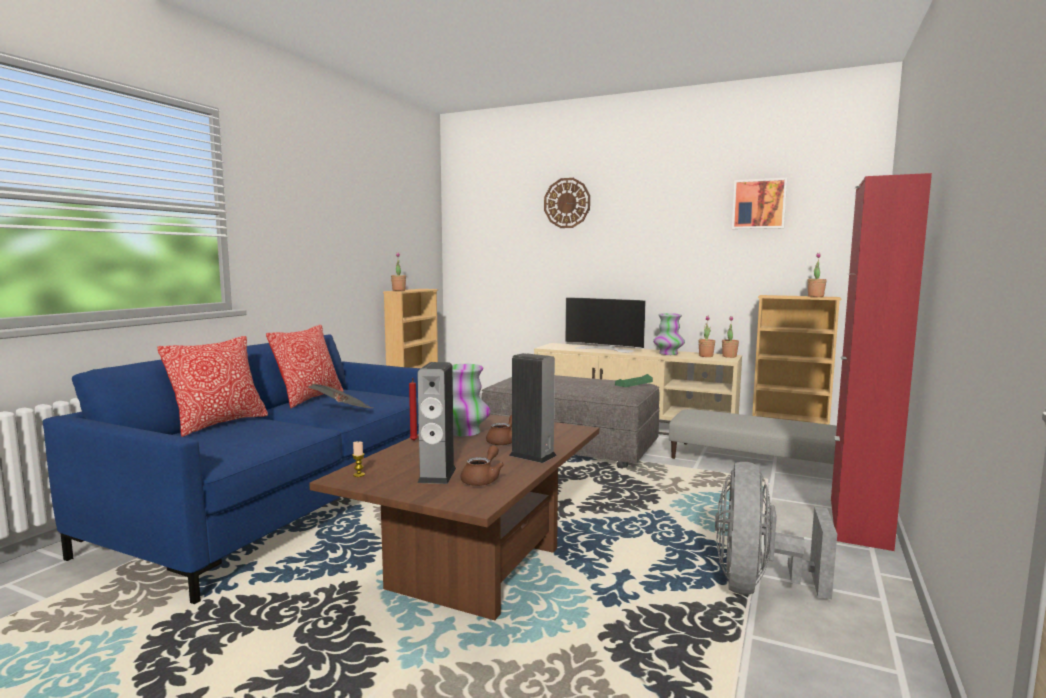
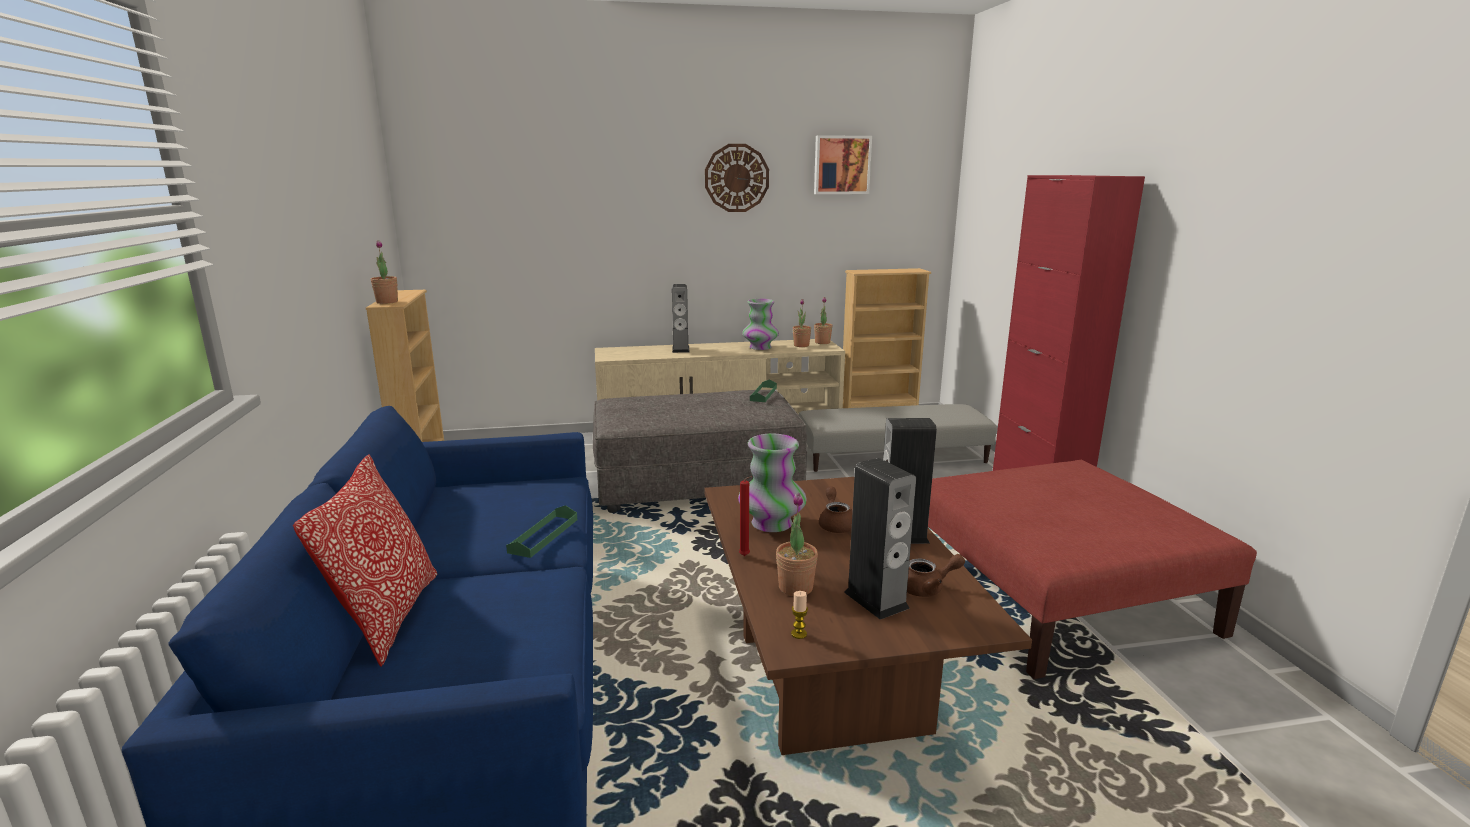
camera: 35 degrees left, 10 degrees up
pillow [266,325,344,408] -> none
newspaper [308,384,373,408] -> green tray [506,505,577,558]
brown teapot [461,445,504,486] -> brown teapot turned 90 degrees clockwise [907,554,965,597]
wall clock [544,178,590,228] -> wall clock moved to [705,144,769,212]
television [565,297,646,353] -> speaker [672,284,689,353]
grey fan [715,462,837,599] -> red ottoman [928,460,1257,679]
potted plant [808,253,827,297] -> potted plant moved to [776,493,818,596]

